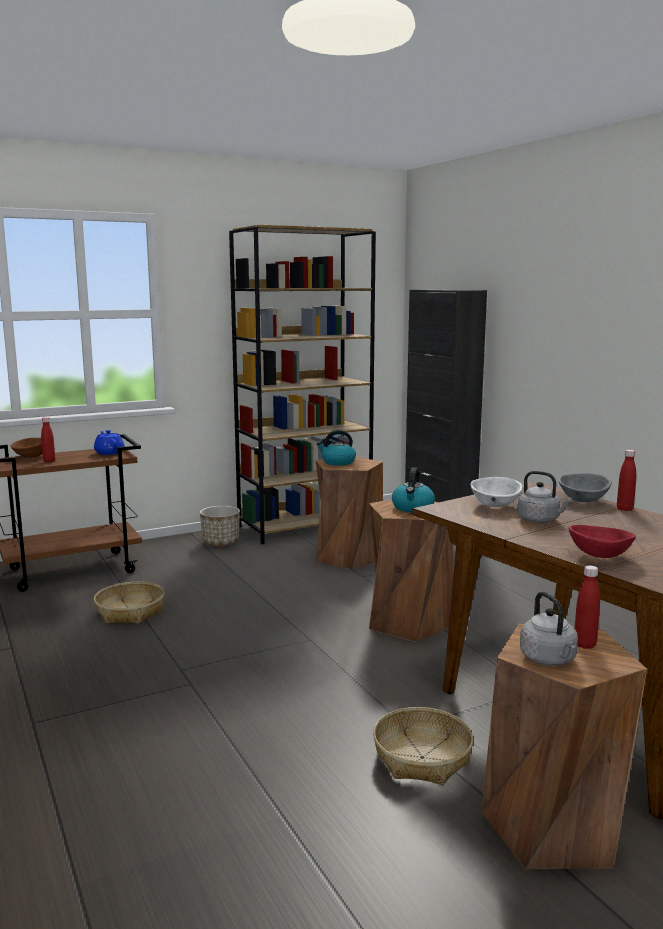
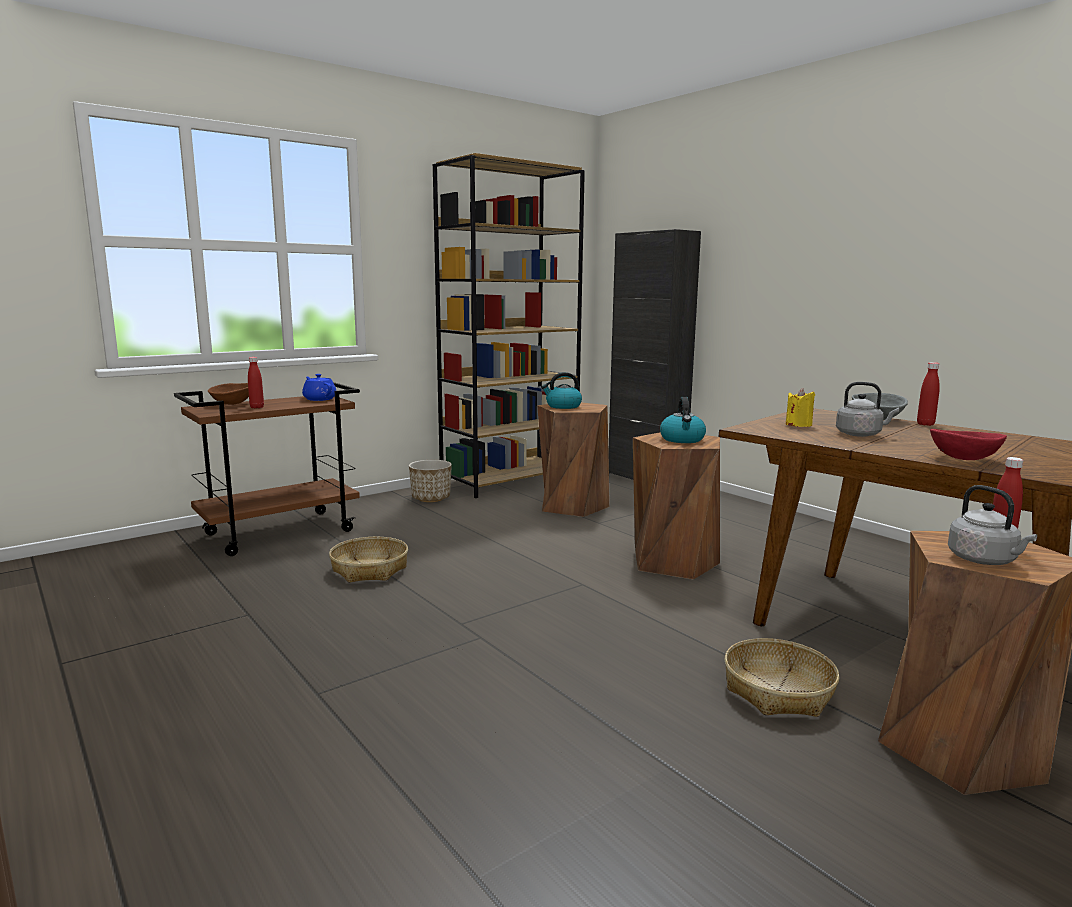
camera: 10 degrees left, 0 degrees up
white bowl [471,477,523,507] -> yellow candle [786,388,815,427]

